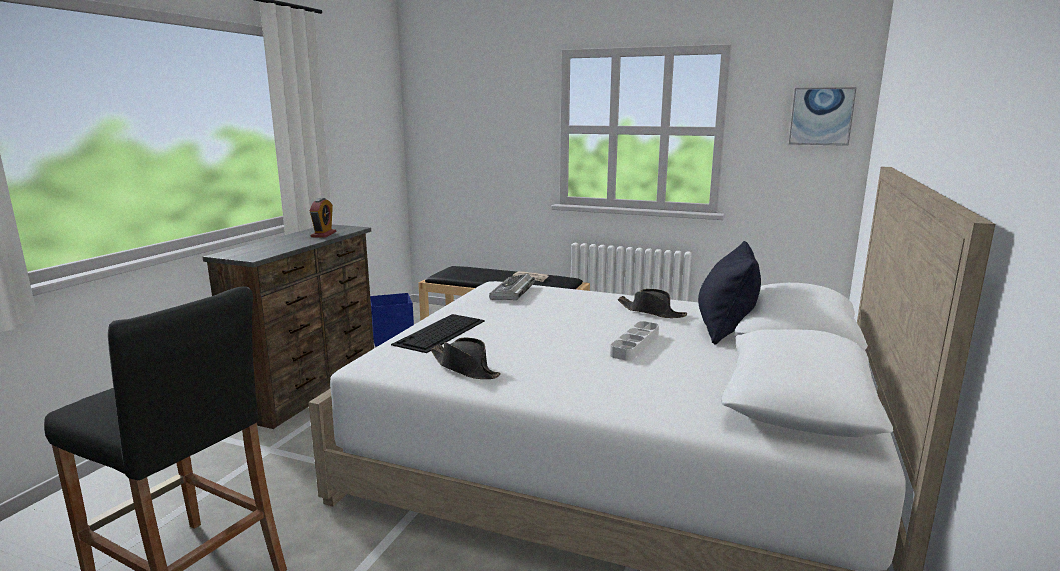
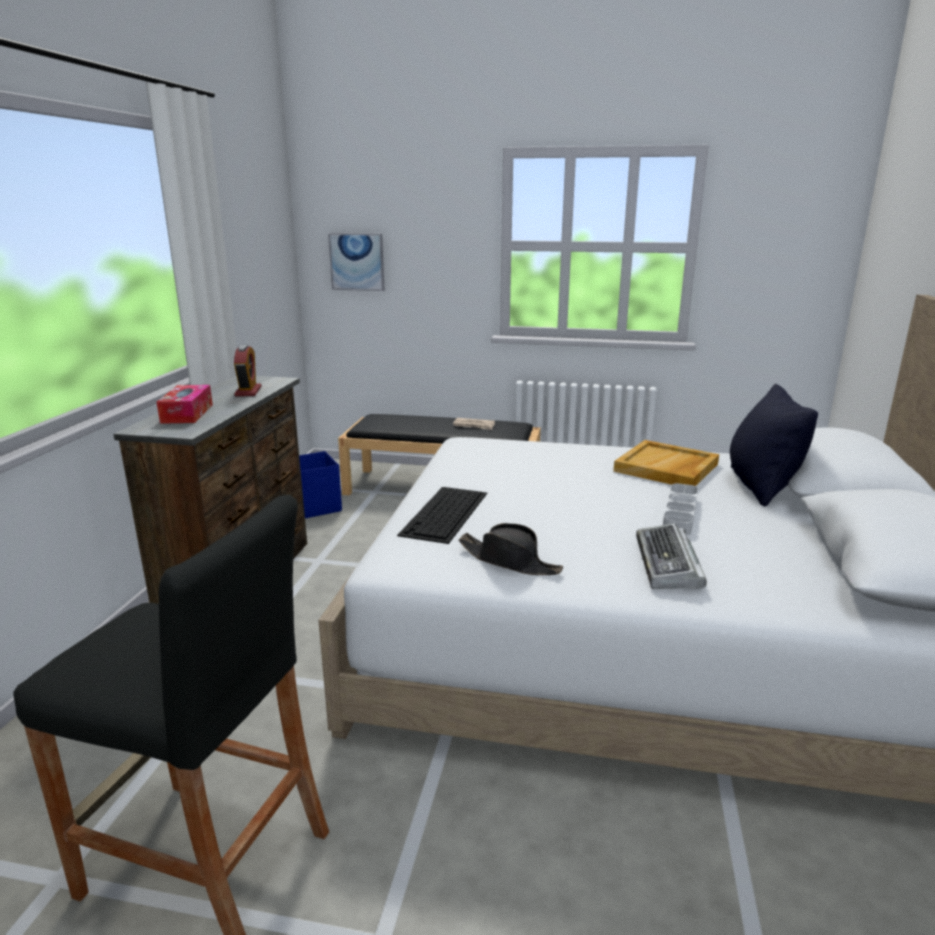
camera: 10 degrees left, 5 degrees up
keyboard [489,274,535,300] -> keyboard moved to [636,523,707,589]
black hat [617,289,687,318] -> beige tray [613,440,719,486]
picture [789,87,857,146] -> picture moved to [328,233,385,291]
none -> tissue box [156,385,213,424]

